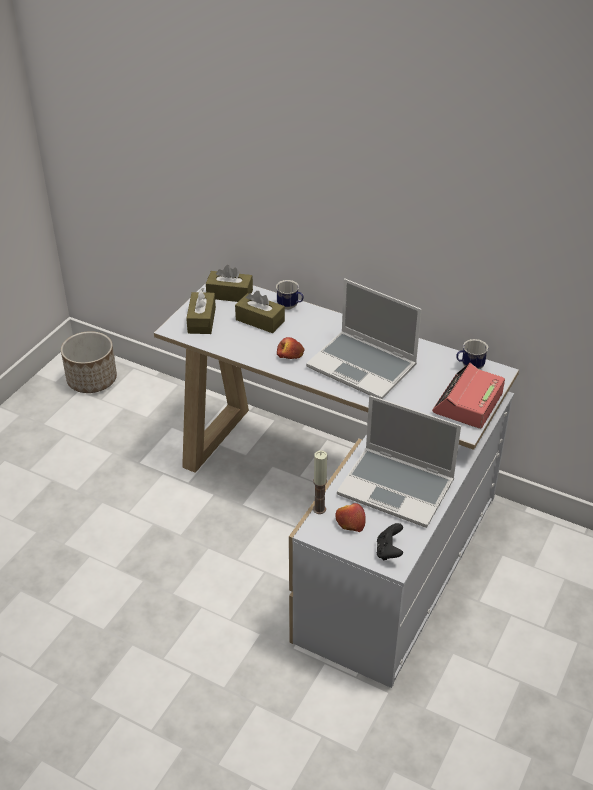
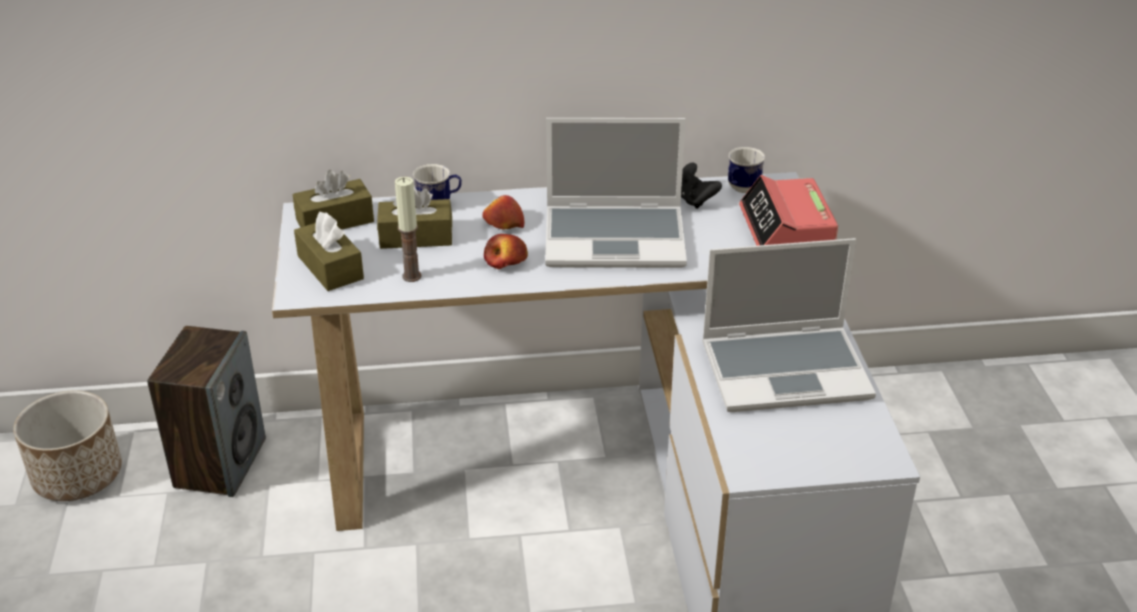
camera: 35 degrees left, 5 degrees down
candle [313,450,327,514] -> candle moved to [395,176,422,282]
apple [335,503,366,532] -> apple moved to [483,195,524,229]
black game controller [377,523,403,560] -> black game controller moved to [681,163,722,209]
none -> speaker [147,326,266,497]

